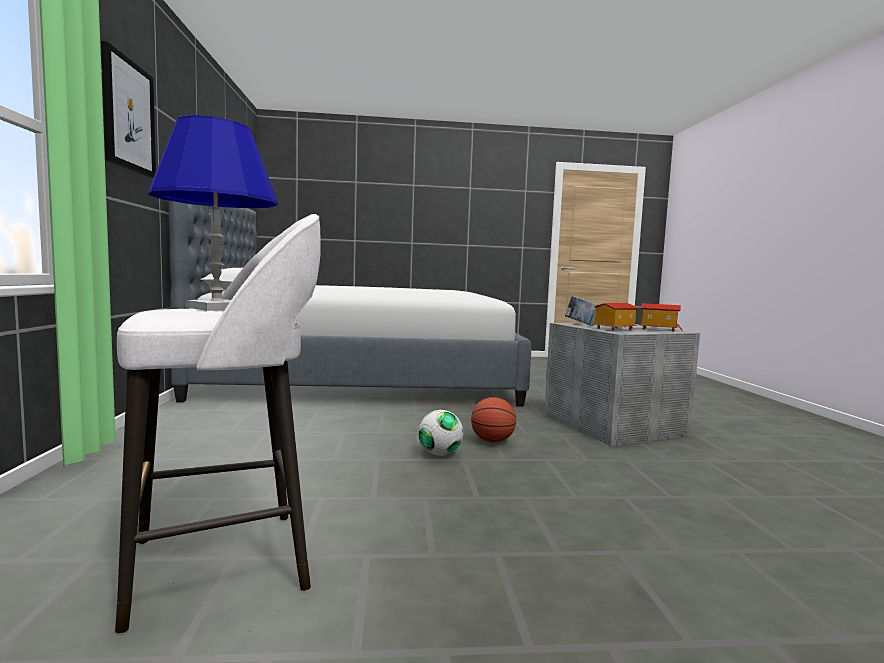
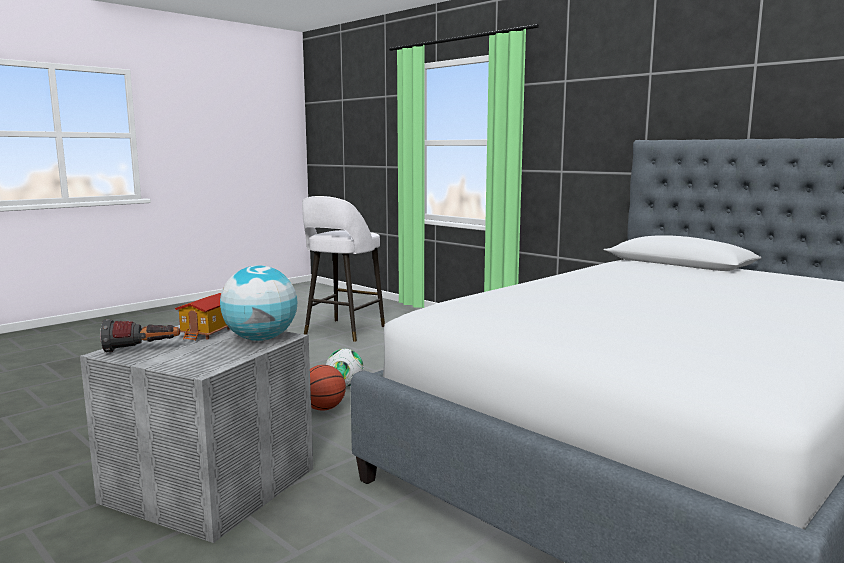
camera: 140 degrees right, 5 degrees up
picture [101,41,156,178] -> none
blue table lamp [148,115,278,311] -> none
book [565,296,599,326] -> globe [220,265,297,341]
toy house [640,303,683,332] -> flashlight [100,319,180,352]

